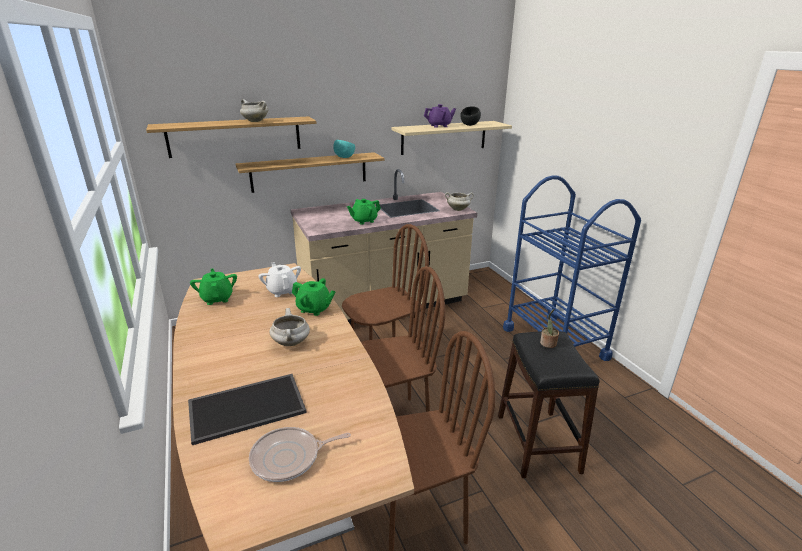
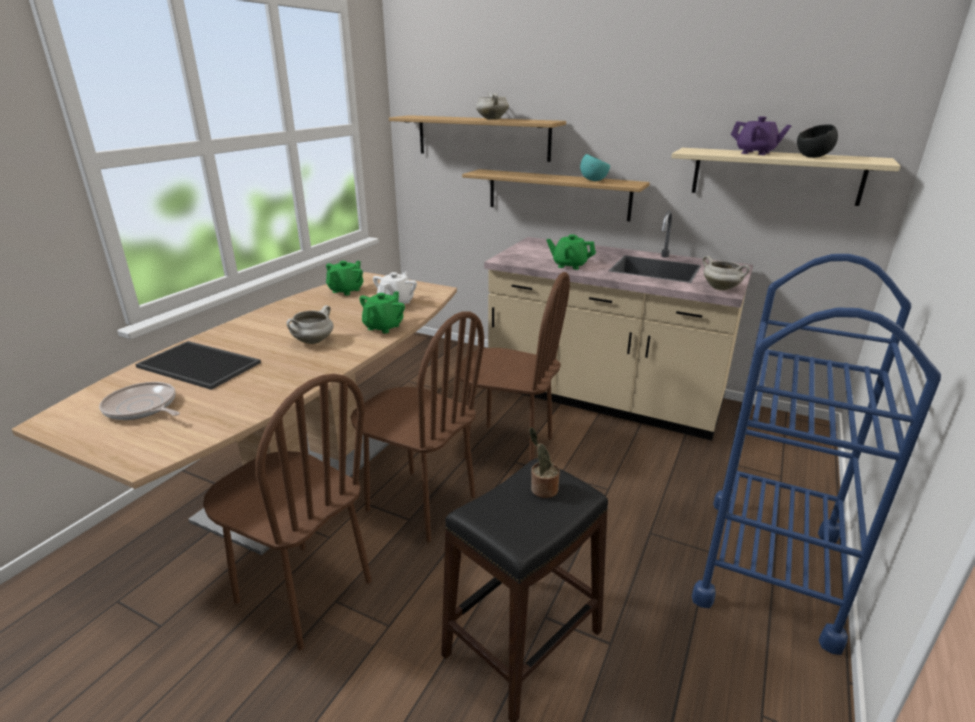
camera: 50 degrees right, 0 degrees up
green teapot [292,278,336,316] -> green teapot turned 135 degrees counterclockwise [359,291,405,333]

